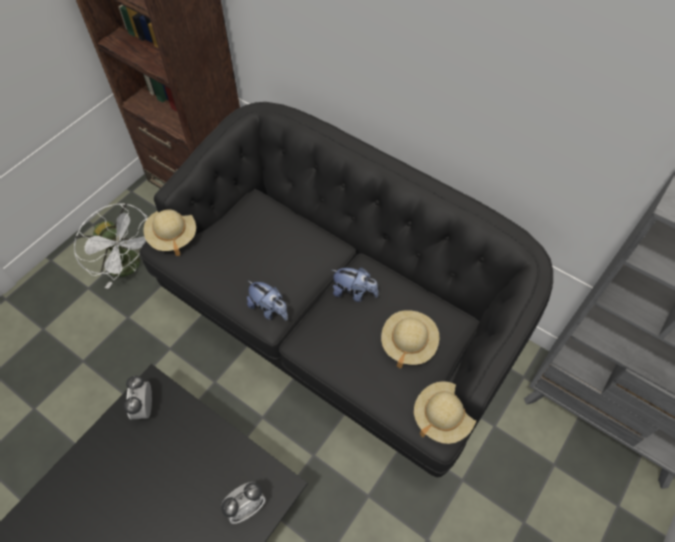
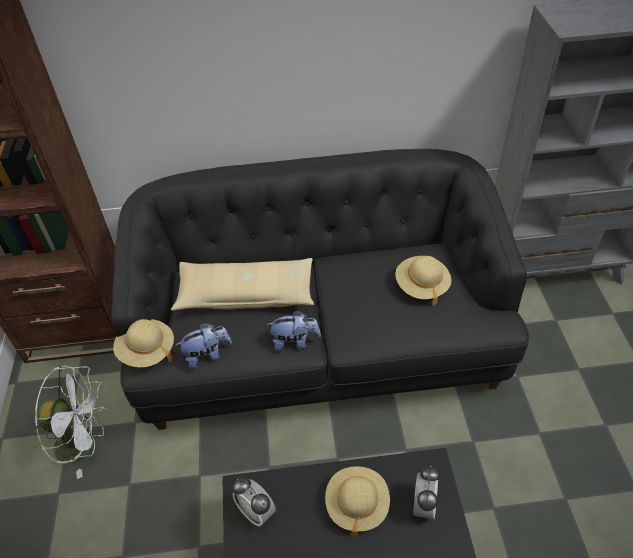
camera: 40 degrees left, 10 degrees down
plush toy [332,267,379,302] -> plush toy moved to [176,323,232,370]
beige hat [414,381,476,444] -> beige hat moved to [325,466,390,538]
none -> beige pillow [171,258,314,311]

